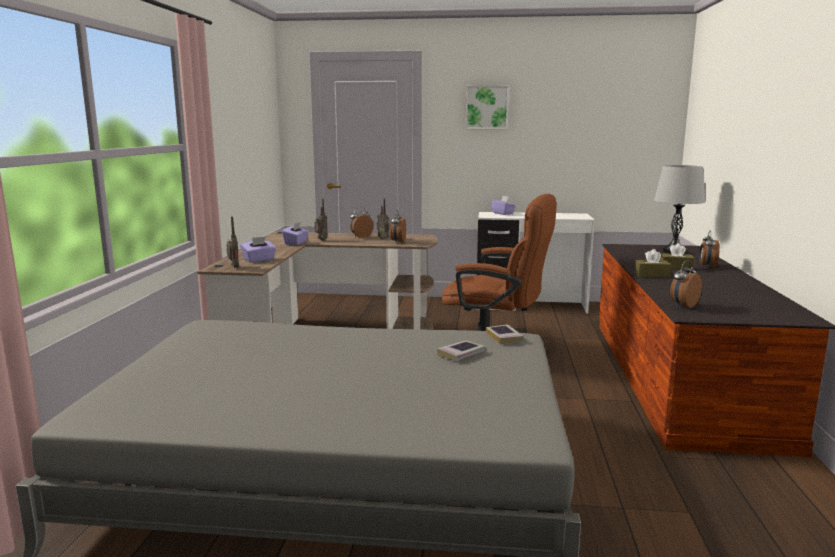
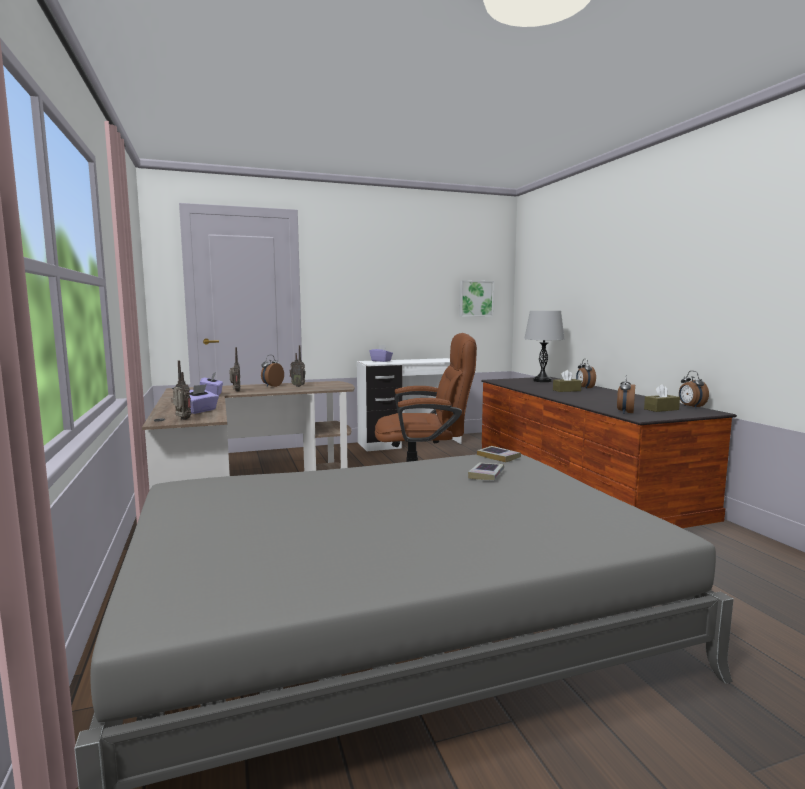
camera: 25 degrees left, 5 degrees down
alarm clock [390,210,406,242] -> alarm clock moved to [679,371,709,408]
picture [466,86,509,129] -> picture moved to [459,280,494,317]
brown tissue box [634,249,671,277] -> brown tissue box moved to [644,384,680,412]

